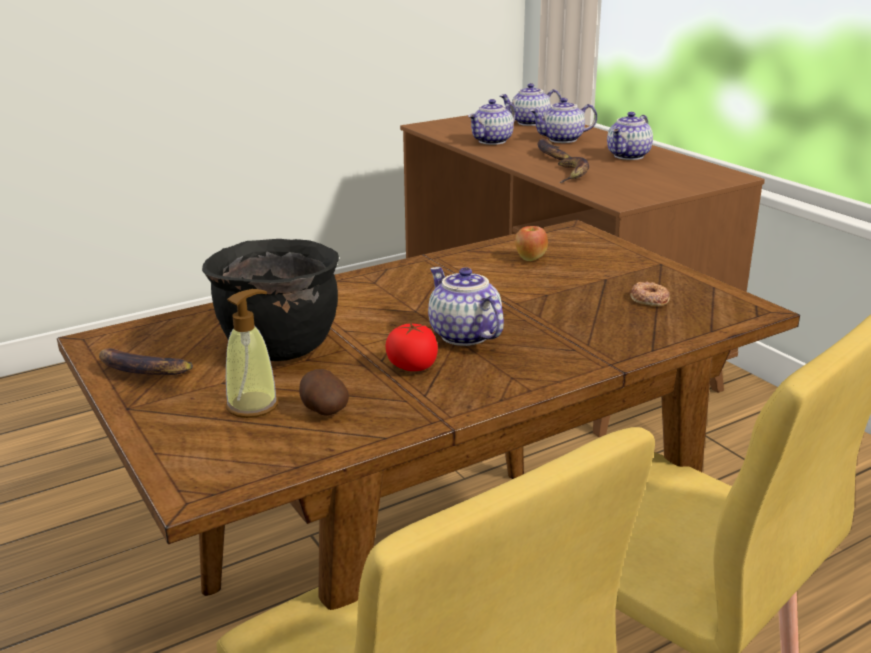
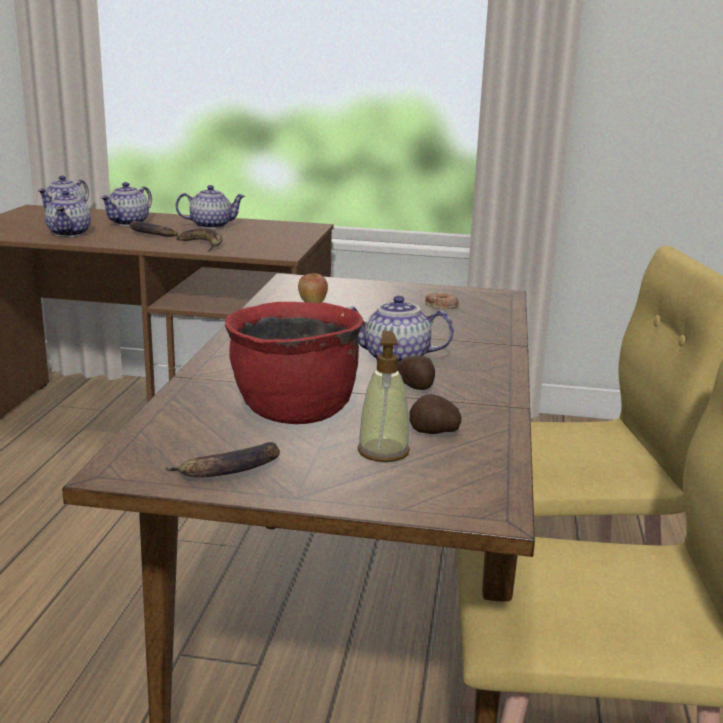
camera: 50 degrees left, 5 degrees down
black cooking pot [202,239,339,361] -> red cooking pot [225,302,363,424]
tomato [385,323,438,371] -> potato [397,355,435,390]
teapot [607,112,653,160] -> teapot turned 90 degrees counterclockwise [175,185,245,229]

